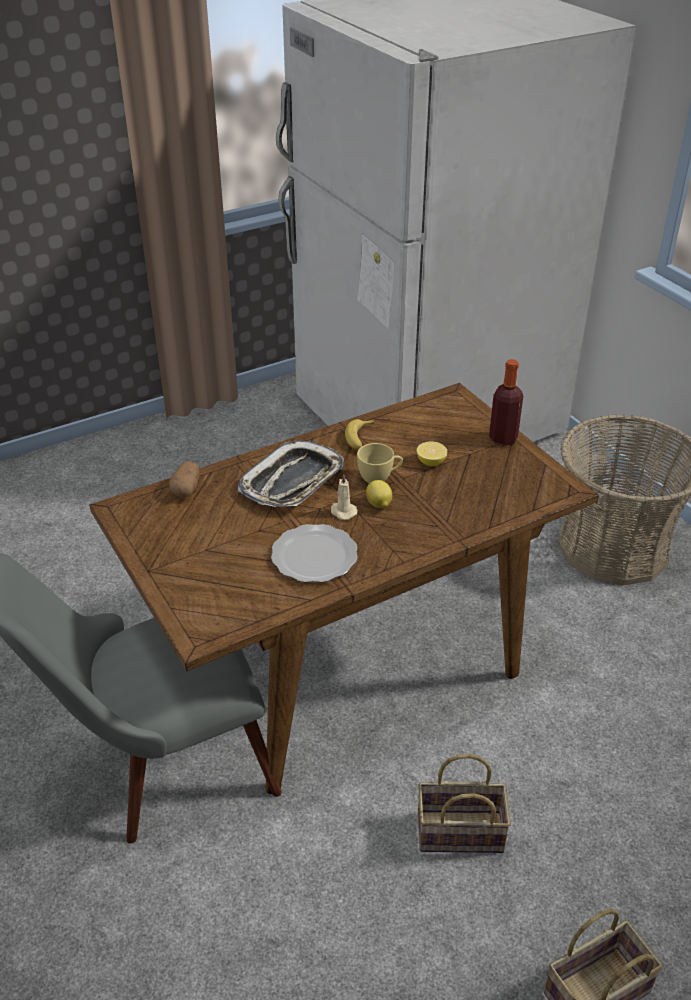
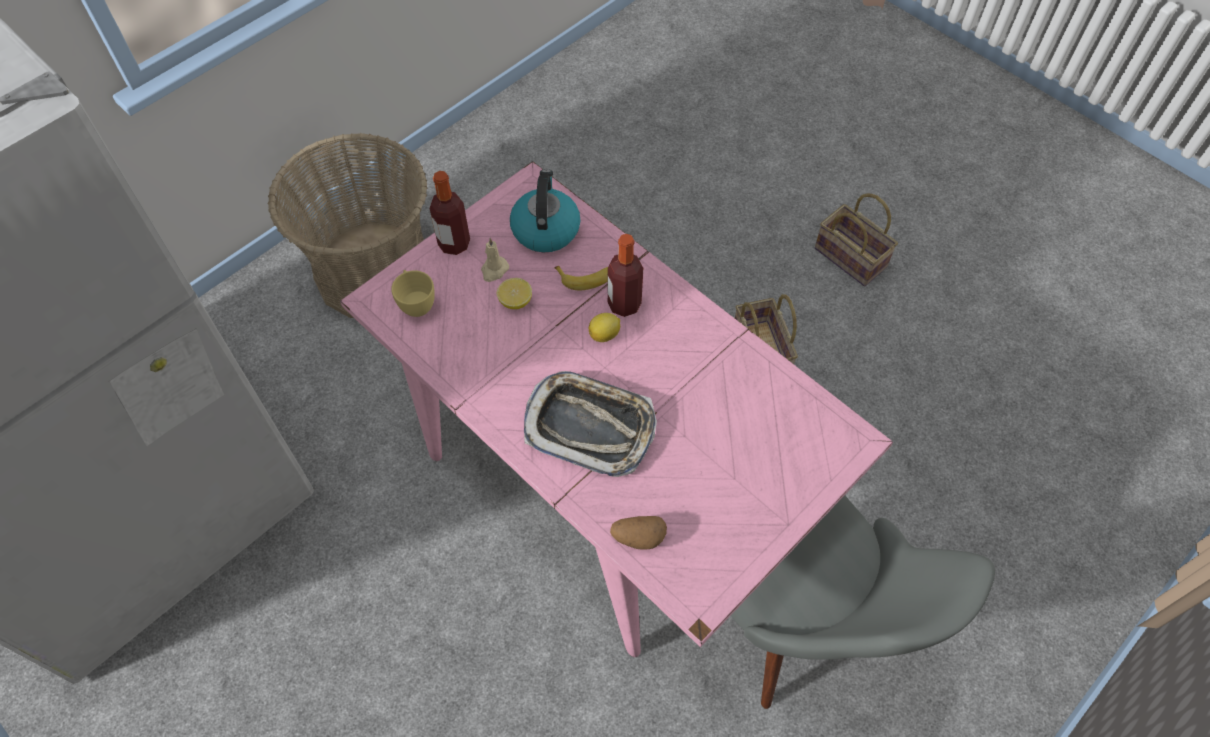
camera: 105 degrees left, 20 degrees up
brown dining table [89,383,599,794] -> pink dining table [340,161,893,657]
plate [271,524,358,582] -> none
beige candle [331,474,358,520] -> beige candle moved to [481,238,509,282]
banana [345,419,374,450] -> banana moved to [554,266,608,290]
yellow cup [357,443,403,483] -> yellow cup moved to [391,270,435,317]
none -> kettle [510,169,581,252]
none -> bottle [608,234,643,317]

